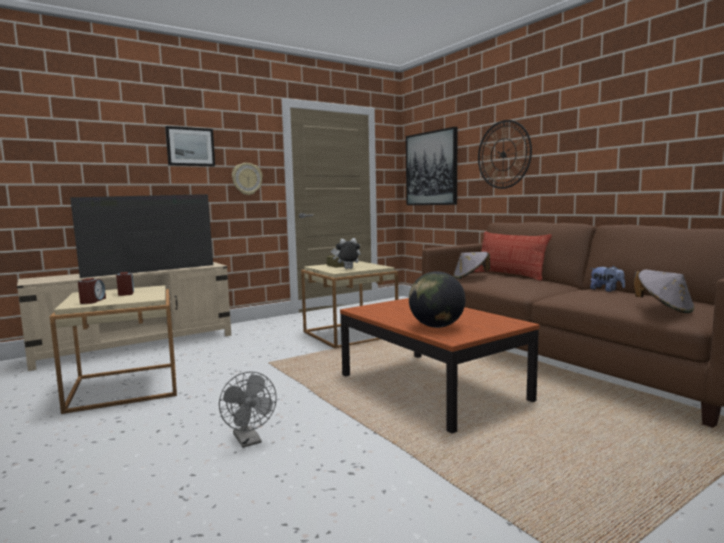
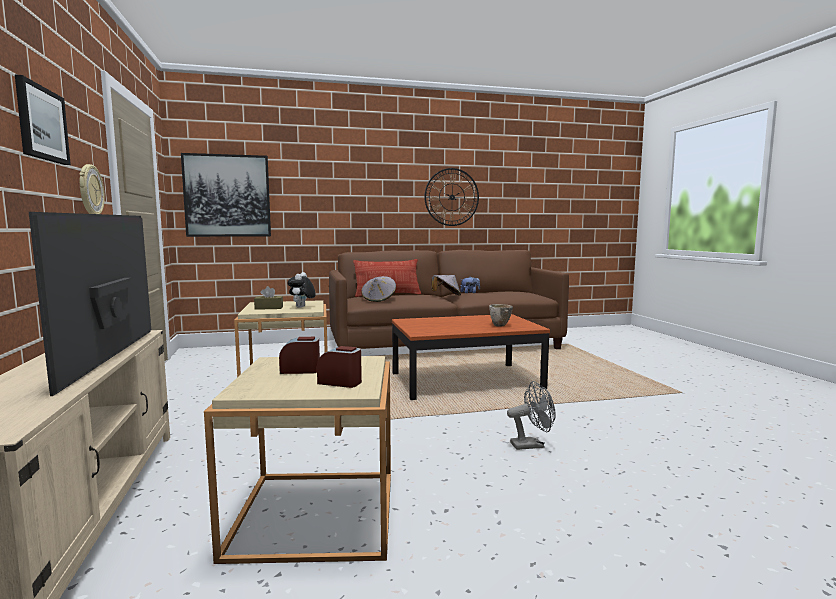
camera: 70 degrees left, 0 degrees up
globe [409,271,465,328] -> bowl [489,304,513,327]
wall clock [478,120,532,189] -> wall clock moved to [424,168,479,226]
grey hat [634,270,695,313] -> grey hat moved to [432,275,461,296]

